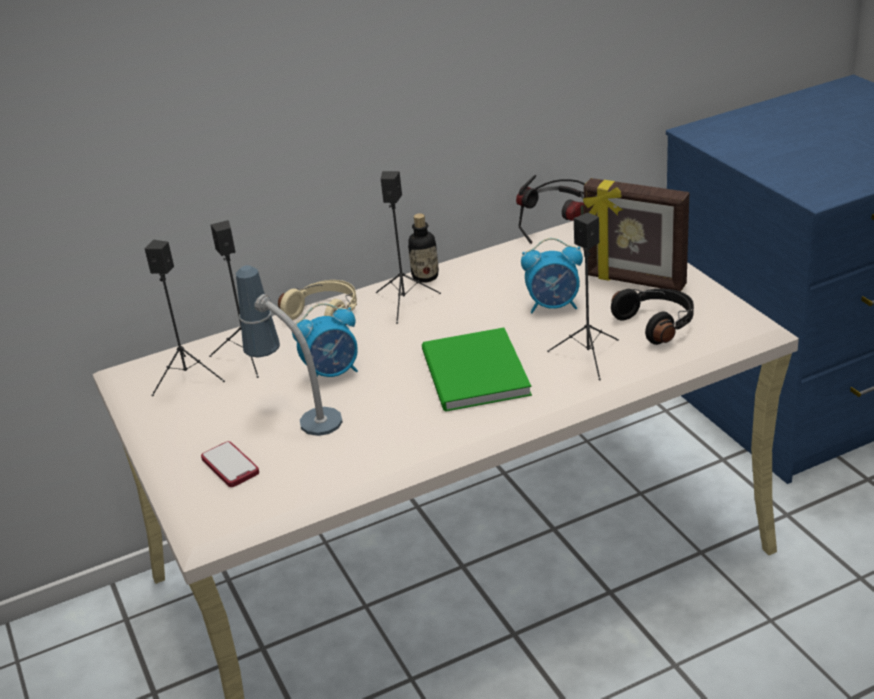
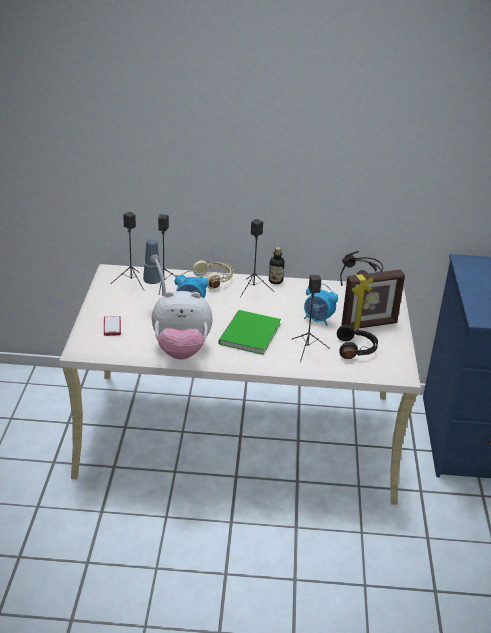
camera: 25 degrees right, 0 degrees up
picture frame [583,178,689,292] -> picture frame turned 75 degrees counterclockwise [341,270,405,330]
none -> plush toy [152,291,213,360]

